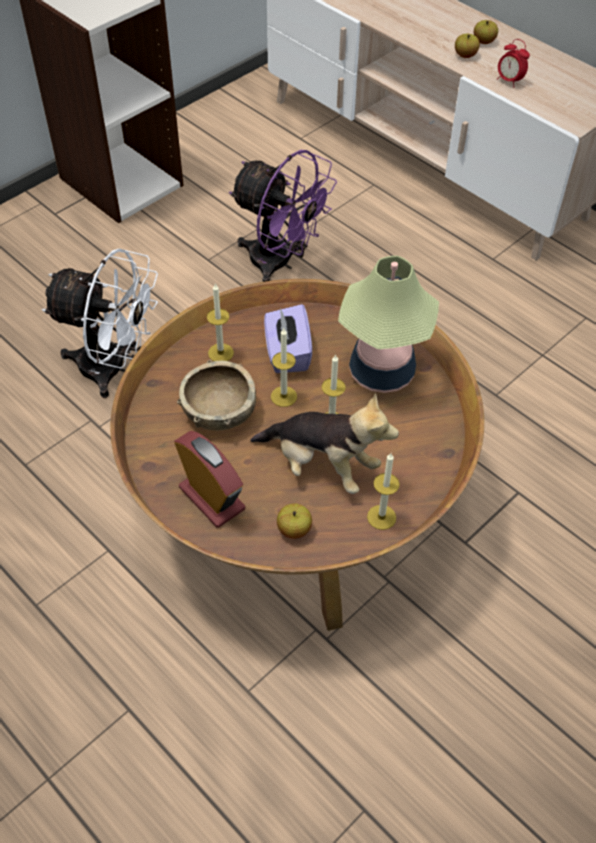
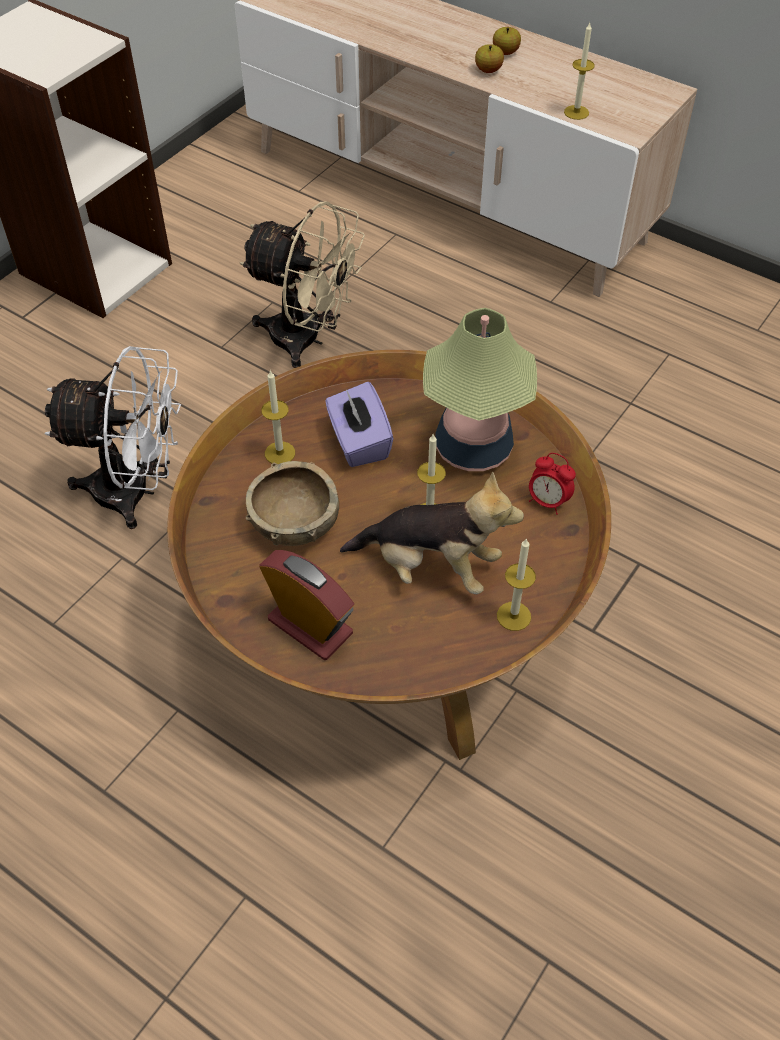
camera: 10 degrees left, 0 degrees up
purple fan [229,150,337,282] -> beige fan [240,201,365,368]
candle [271,328,297,407] -> candle moved to [564,23,595,120]
apple [277,504,312,539] -> none
alarm clock [497,39,530,88] -> alarm clock moved to [529,453,576,515]

